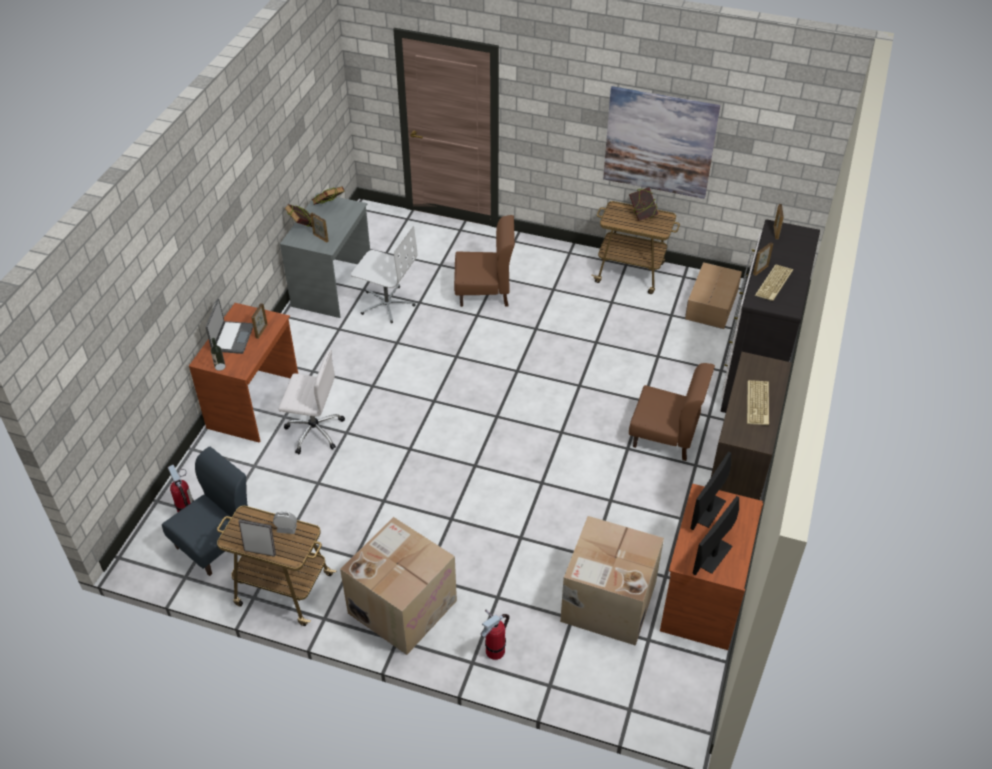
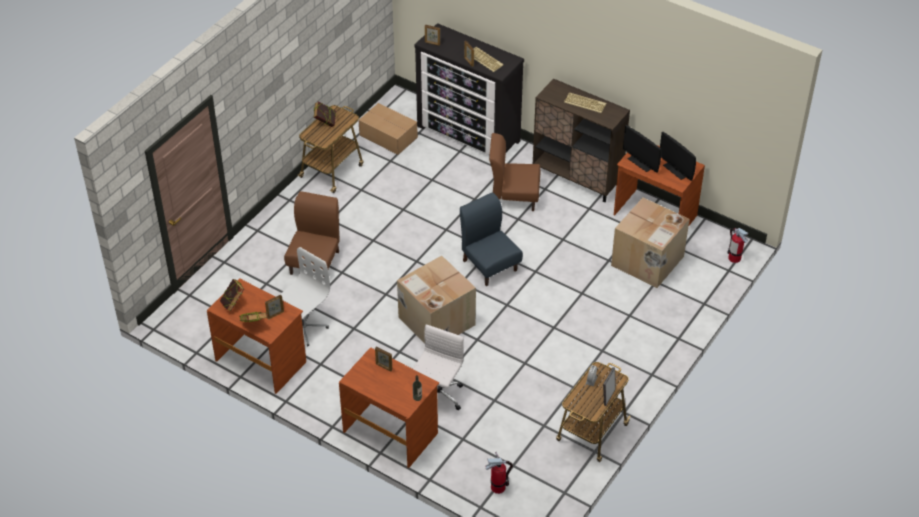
camera: 75 degrees left, 0 degrees up
blue chair [162,447,248,576] -> blue chair moved to [460,192,523,286]
laptop [206,299,253,354] -> none
grey desk [280,193,370,318] -> brown desk [207,278,306,394]
cardboard box [340,517,457,655] -> cardboard box moved to [397,256,476,344]
fire extinguisher [481,609,509,660] -> fire extinguisher moved to [728,228,748,263]
picture [603,86,720,199] -> none
brown chair [629,363,715,461] -> brown chair turned 120 degrees counterclockwise [489,133,540,211]

